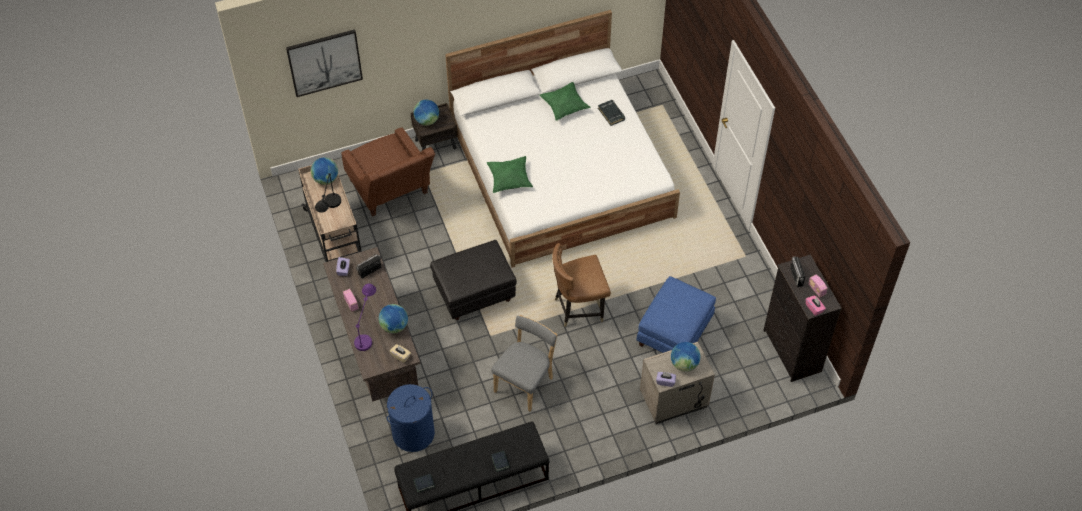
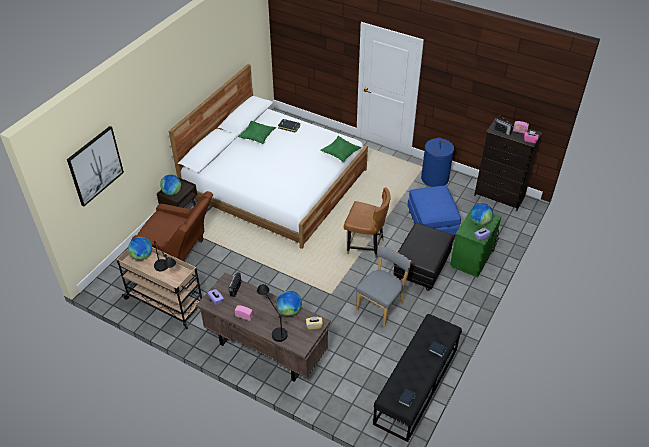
camera: 40 degrees left, 10 degrees down
purple table lamp [354,283,376,351] -> black table lamp [257,284,288,342]
blue laundry basket [387,384,435,452] -> blue laundry basket moved to [421,137,454,187]
black ottoman [430,240,517,320] -> black ottoman moved to [394,222,454,291]
green pillow [487,156,533,193] -> green pillow moved to [321,136,362,162]
grey chair [491,315,557,411] -> grey chair turned 45 degrees clockwise [356,246,412,327]
brown chair [552,243,611,327] -> brown chair turned 105 degrees counterclockwise [344,187,391,259]
beige nightstand [640,342,715,424] -> green nightstand [450,206,501,277]

